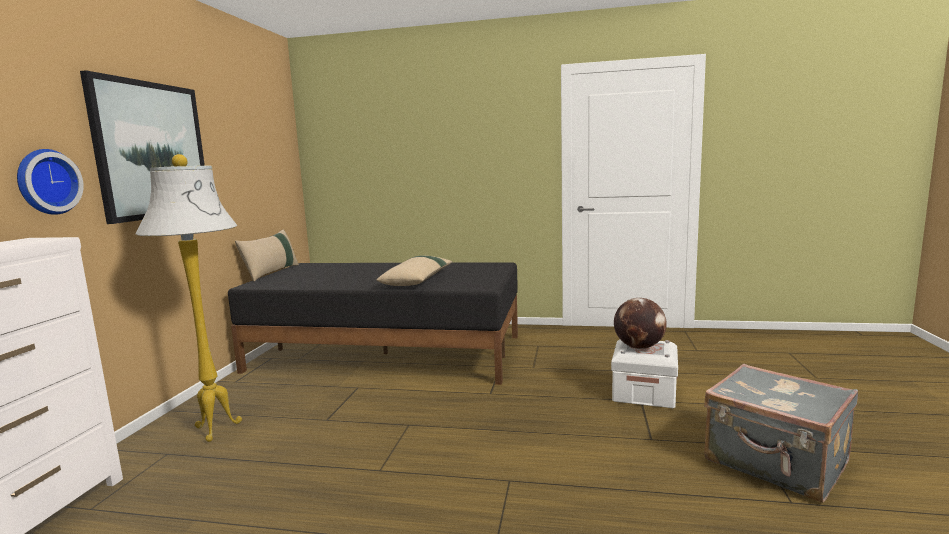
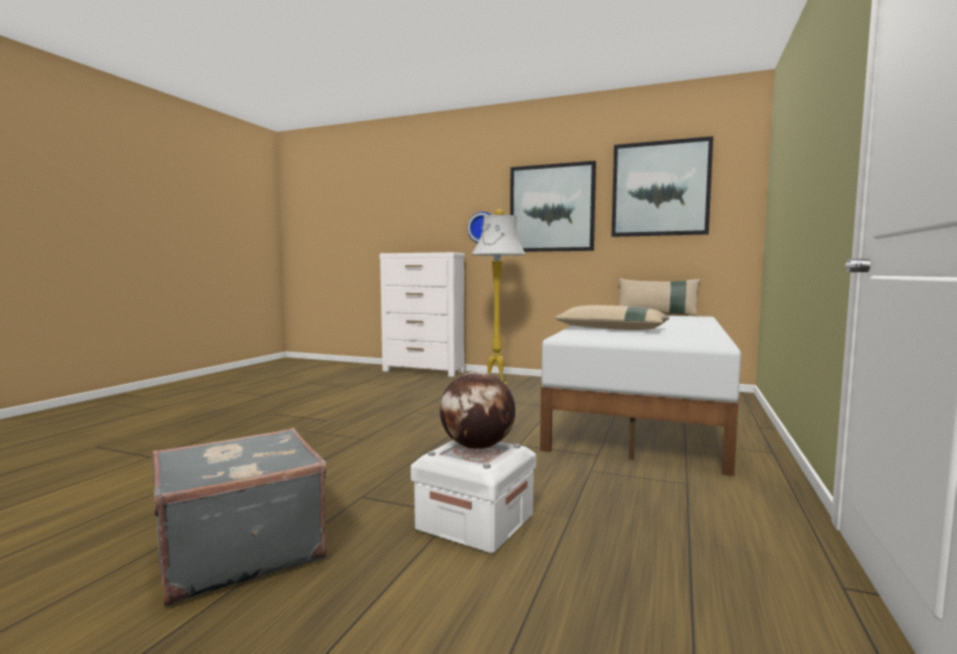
camera: 100 degrees right, 5 degrees down
black bed [228,262,518,385] -> white bed [540,315,741,476]
none -> picture [611,136,713,237]

